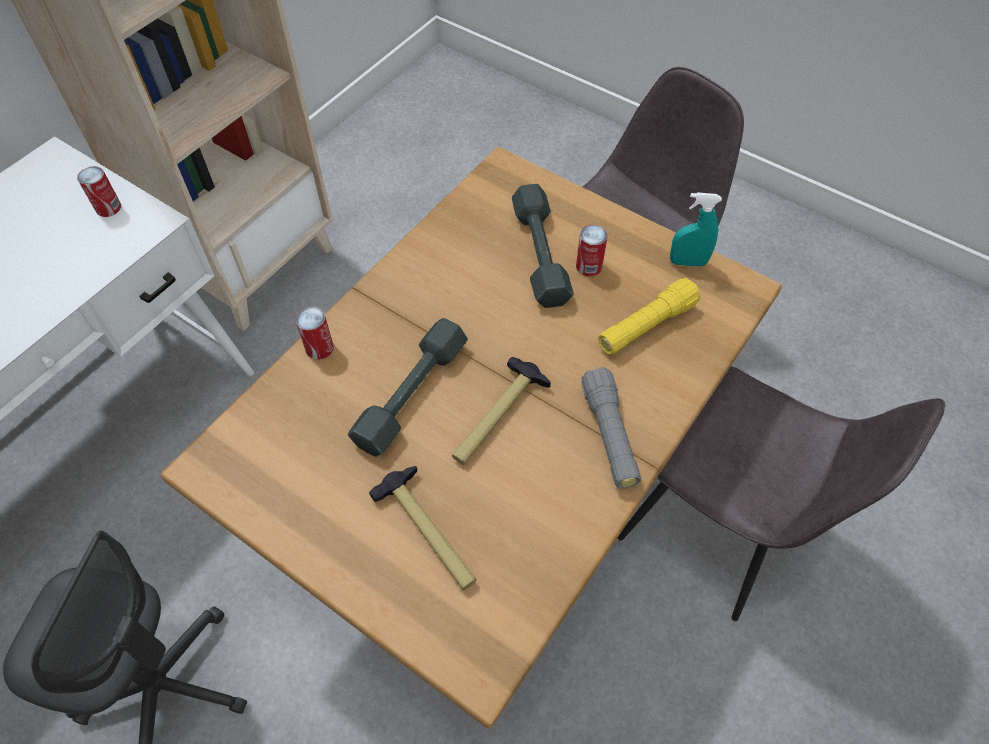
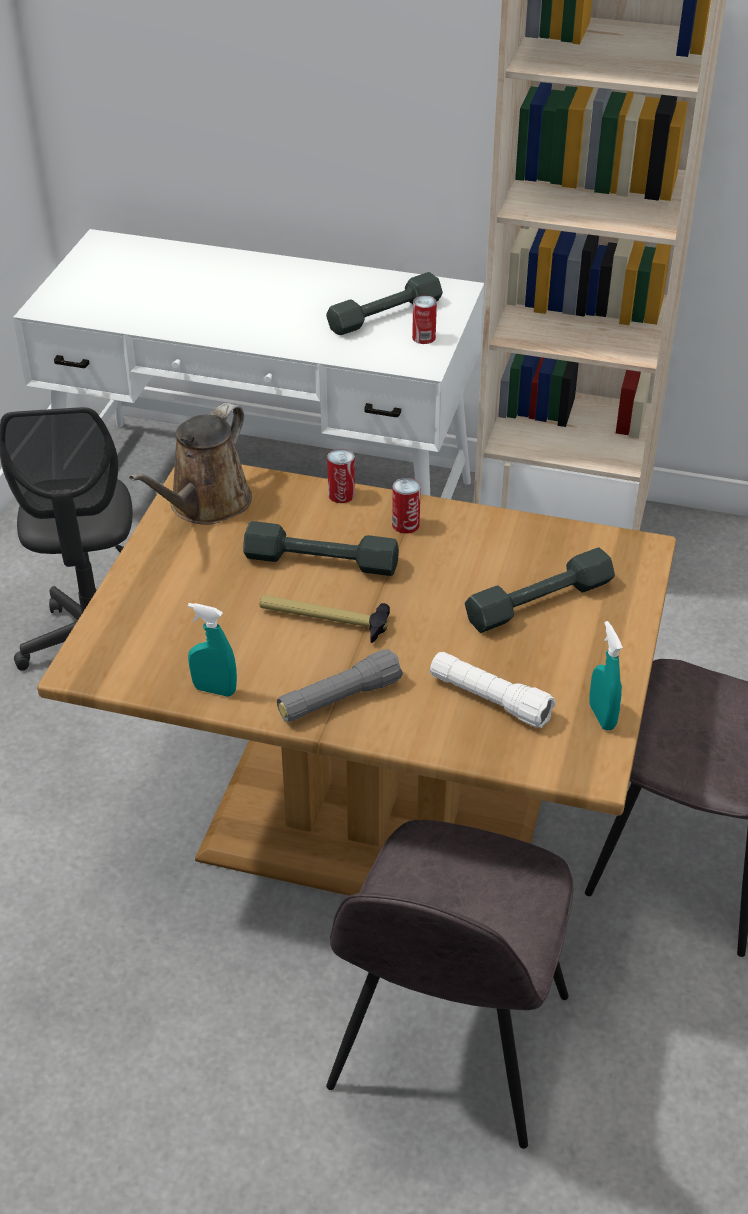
camera: 70 degrees right, 15 degrees down
hammer [369,466,476,590] -> none
can [576,225,608,277] -> can moved to [392,478,421,534]
yellow flashlight [598,278,700,355] -> white flashlight [430,652,556,728]
none -> brown watering can [129,403,252,525]
none -> turquoise spray bottle [188,603,237,697]
none -> grey dumbbell [326,272,443,335]

